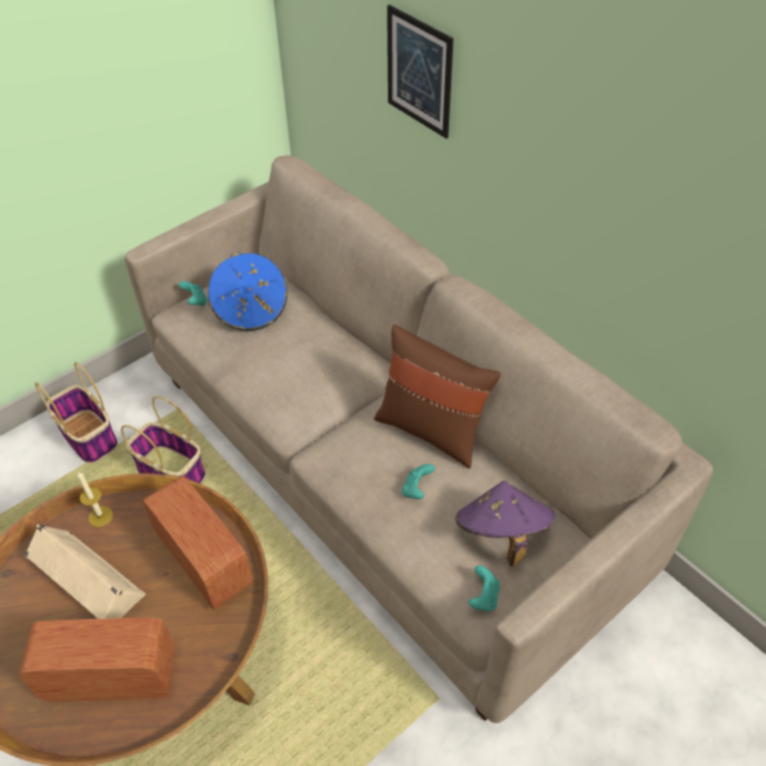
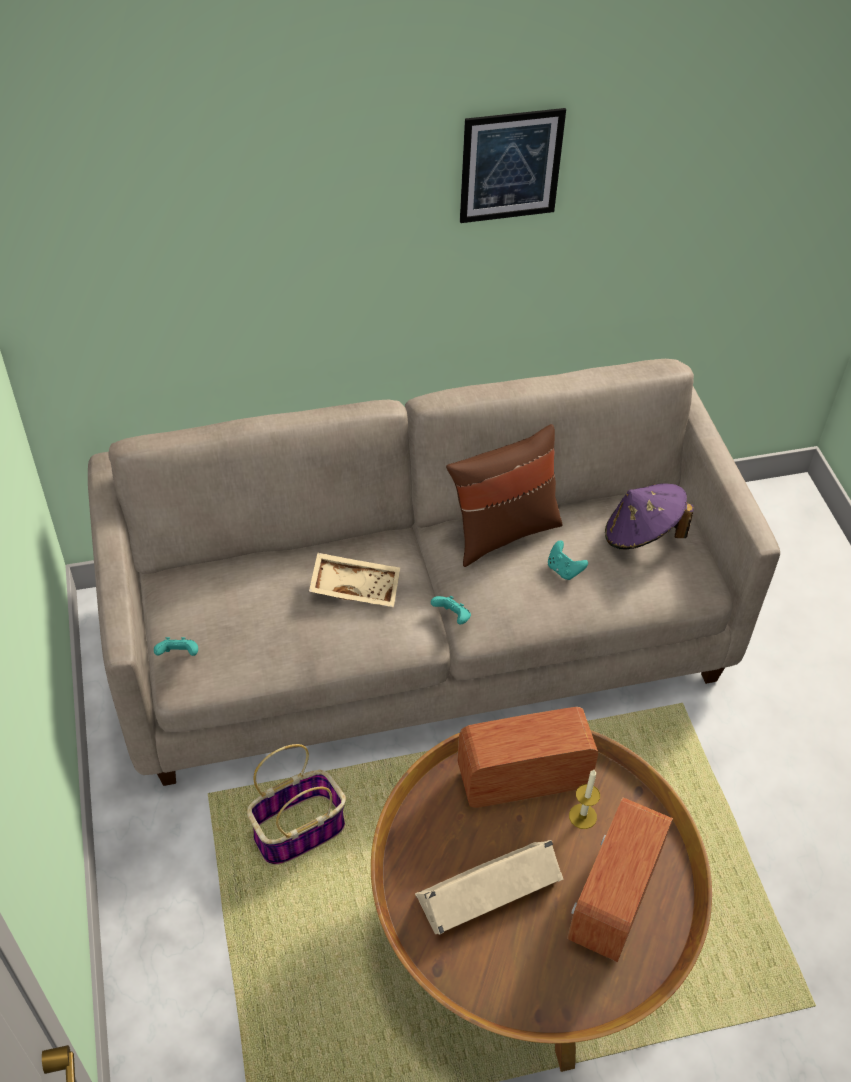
camera: 65 degrees left, 0 degrees up
basket [35,362,118,463] -> none
candle [77,472,113,527] -> candle moved to [569,770,600,829]
blue hat [208,252,287,331] -> none
picture [387,5,454,139] -> picture moved to [460,108,566,223]
turquoise game controller [468,565,500,611] -> turquoise game controller moved to [431,596,471,624]
none -> beige tray [309,553,400,607]

